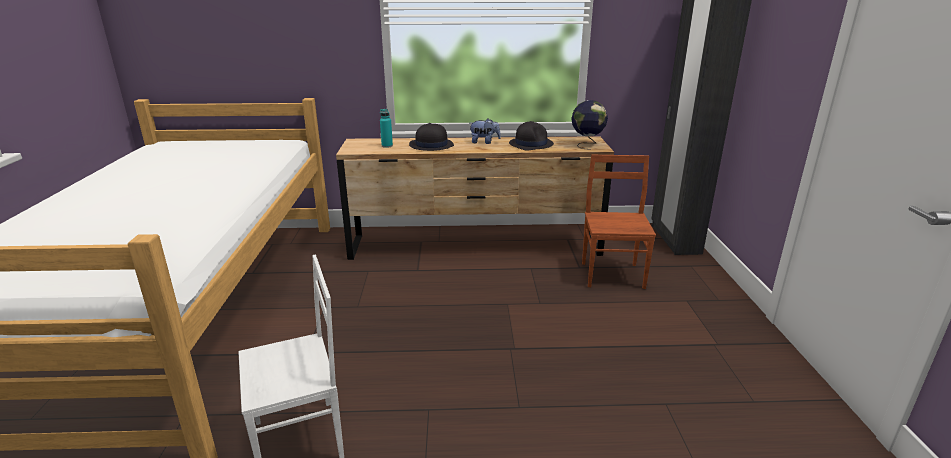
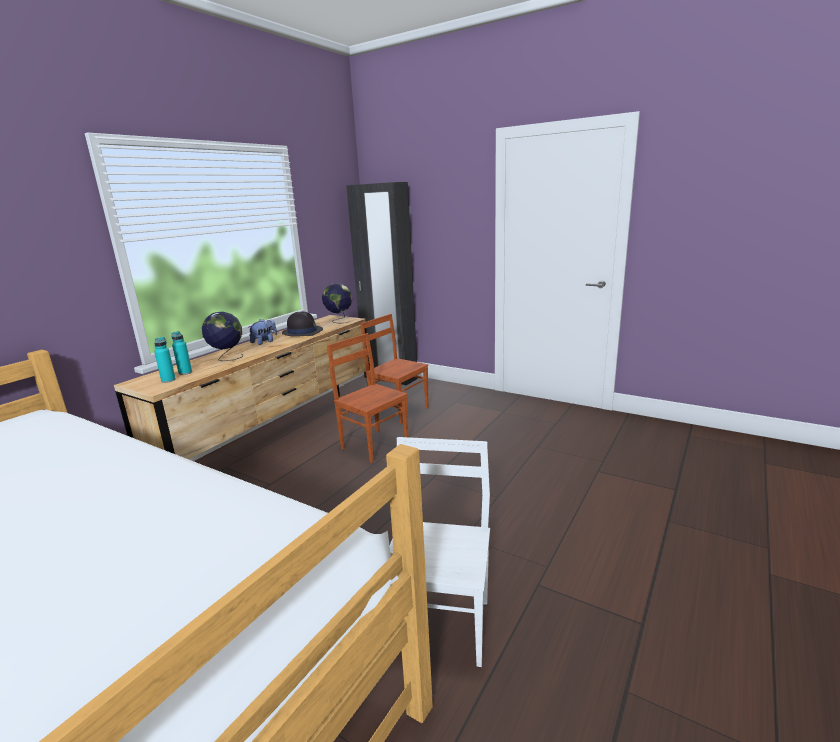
camera: 55 degrees left, 5 degrees down
black hat [409,123,454,151] -> globe [202,312,244,361]
none -> turquoise bottle [154,337,176,383]
none -> brown chair [327,333,408,463]

